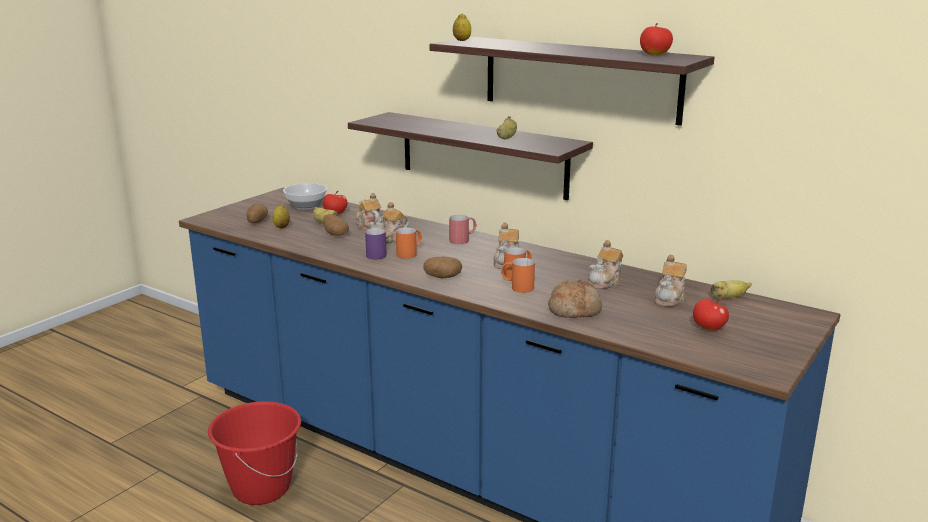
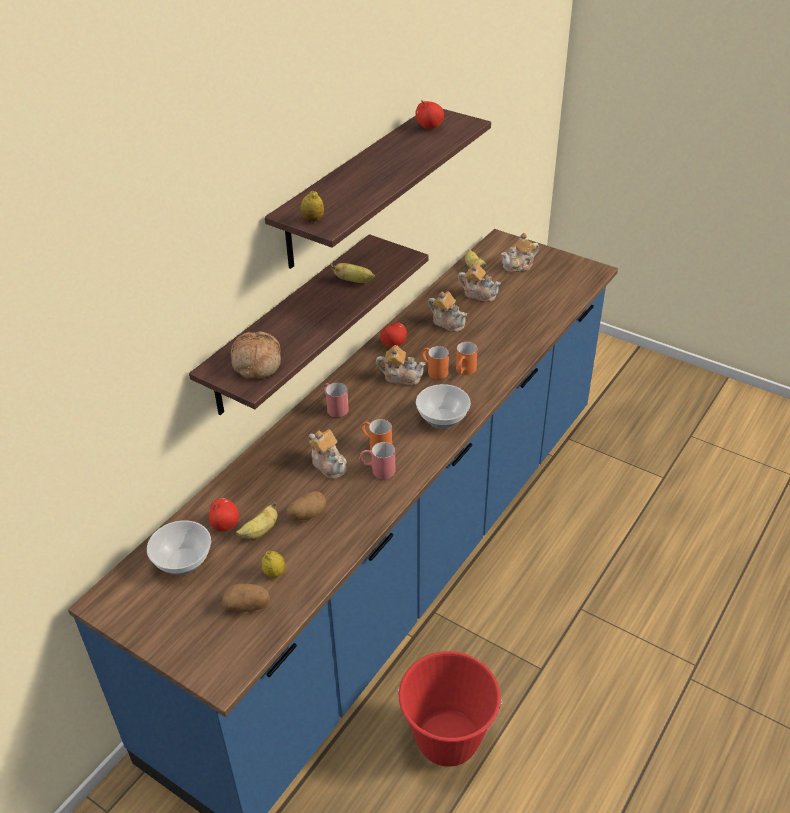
camera: 90 degrees left, 20 degrees up
teapot [355,193,381,230] -> teapot moved to [501,233,539,272]
purple mug [365,228,387,259] -> red mug [360,442,395,479]
potato [423,257,462,279] -> bowl [416,384,471,429]
bread [548,280,602,318] -> bread moved to [231,331,281,379]
apple [693,298,729,331] -> apple moved to [380,320,407,348]

